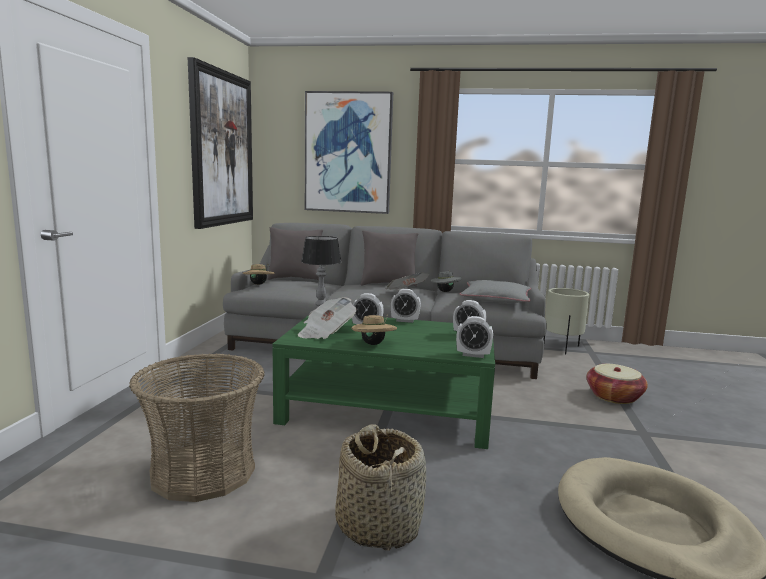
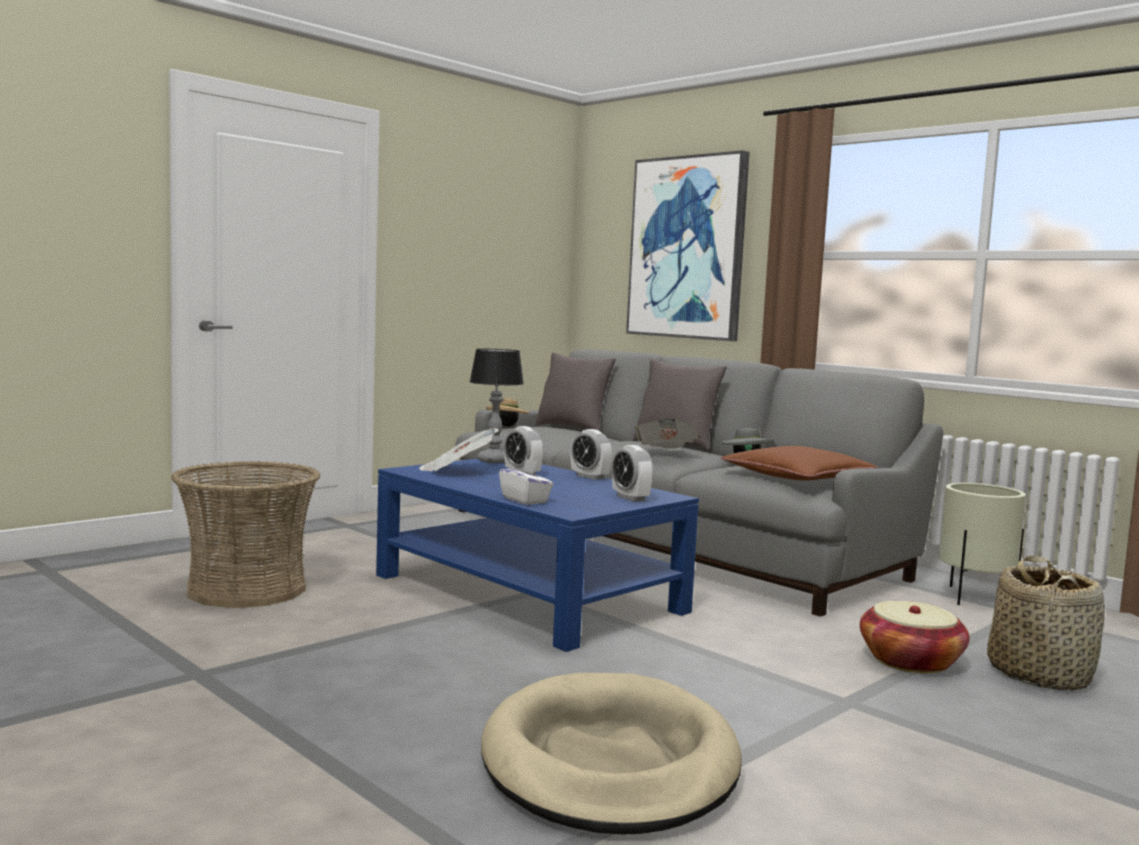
camera: 35 degrees right, 5 degrees down
picture [188,57,253,229] -> none
green coffee table [272,315,495,449] -> blue coffee table [376,459,699,652]
basket [335,424,426,551] -> basket moved to [987,556,1105,691]
beige hat [352,314,397,345] -> none
alarm clock [456,316,493,358] -> none
grey pillow [460,280,531,303] -> brown pillow [721,446,878,480]
none -> white tissue box [499,458,553,505]

